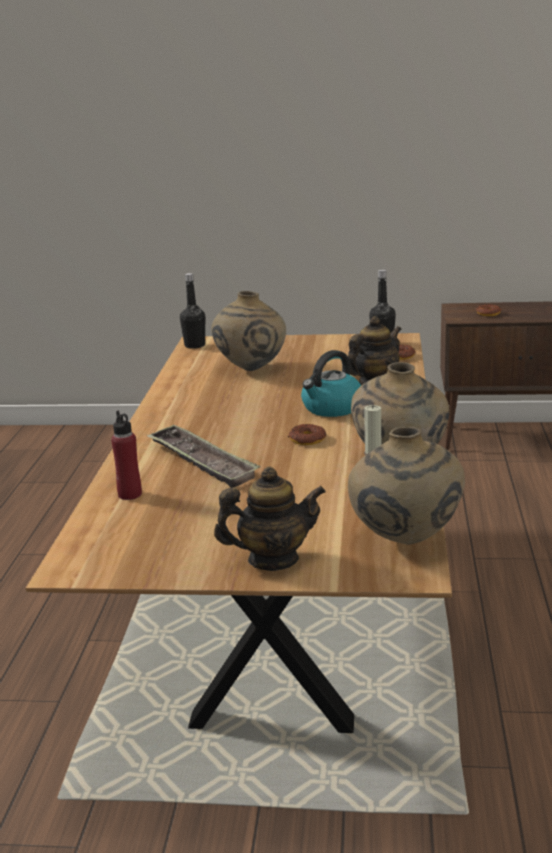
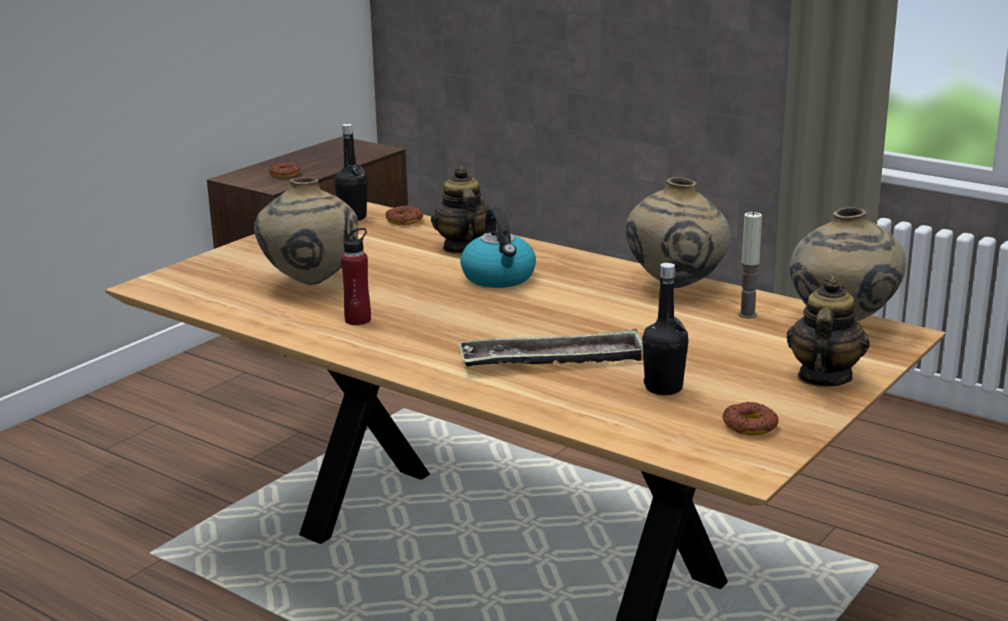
camera: 60 degrees left, 0 degrees up
red bottle [111,411,142,500] -> red bottle moved to [341,228,371,325]
black bottle [180,273,205,349] -> black bottle moved to [642,263,689,395]
donut [288,424,326,445] -> donut moved to [722,402,778,435]

